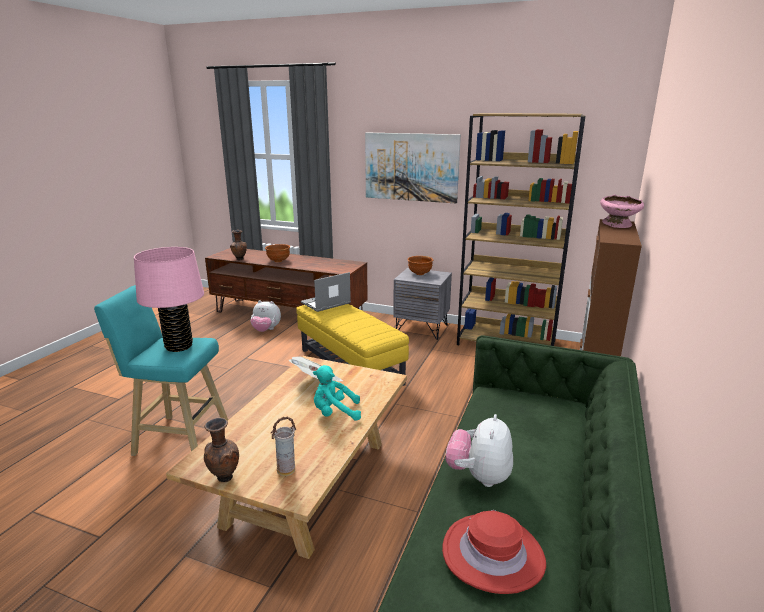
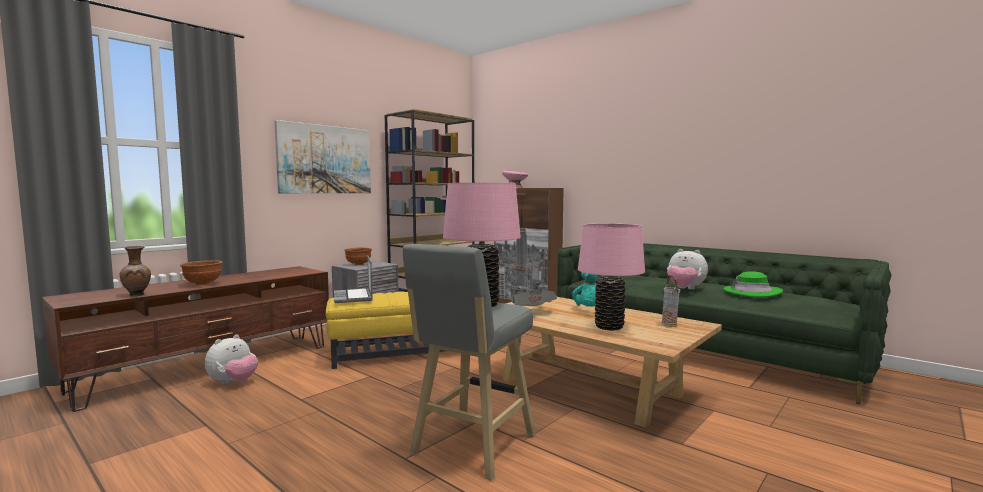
camera: 70 degrees left, 15 degrees down
turquoise stool [94,285,228,456] -> grey stool [403,244,535,480]
brown vase [204,418,239,482] -> none
red hat [442,510,546,594] -> green hat [723,271,783,297]
none -> pink table lamp [578,223,645,330]

